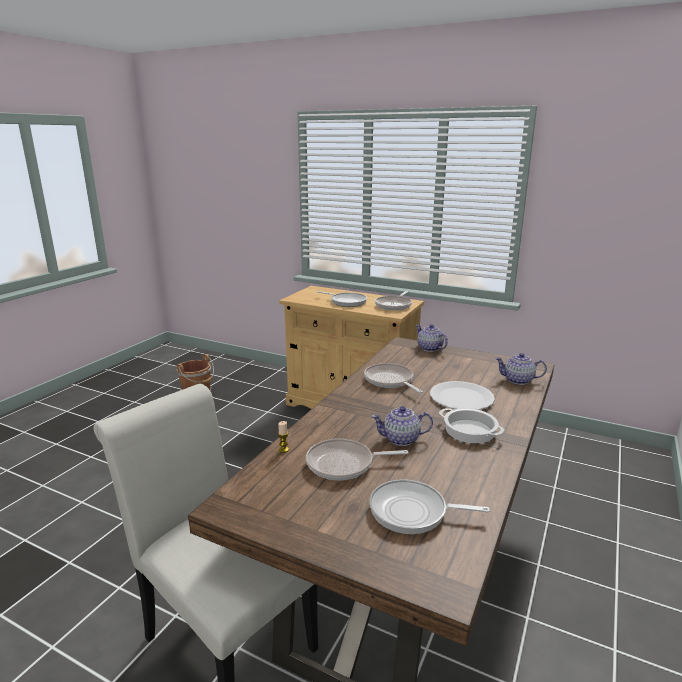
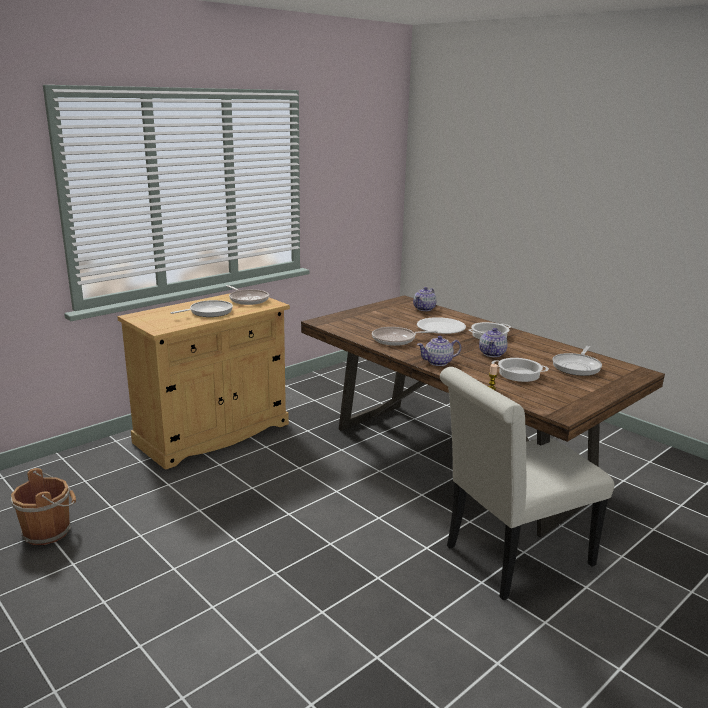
camera: 70 degrees left, 0 degrees up
frying pan [306,438,408,480] -> cooking pot [492,358,549,382]
teapot [416,324,448,352] -> teapot moved to [417,336,461,366]

